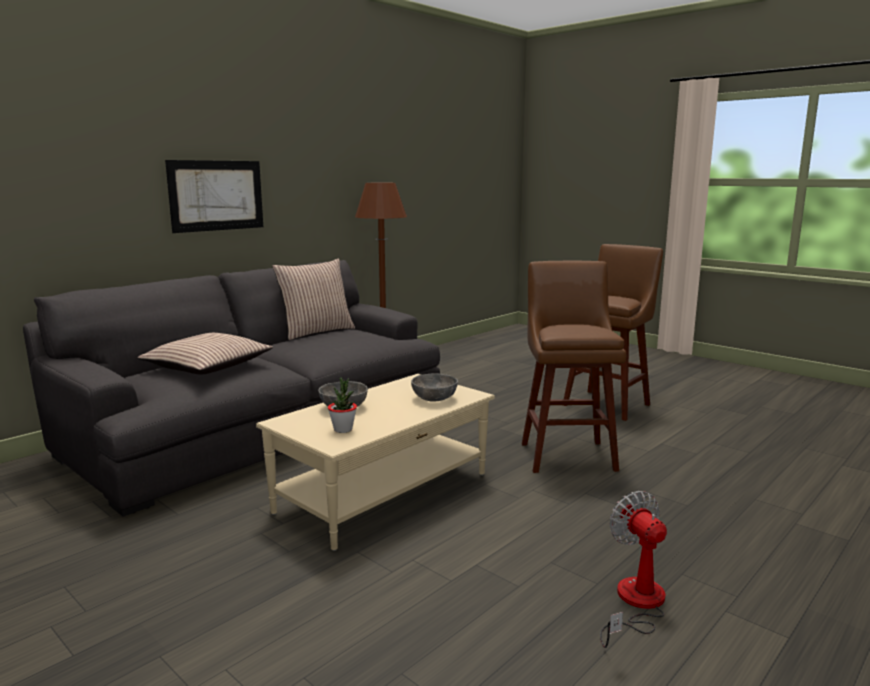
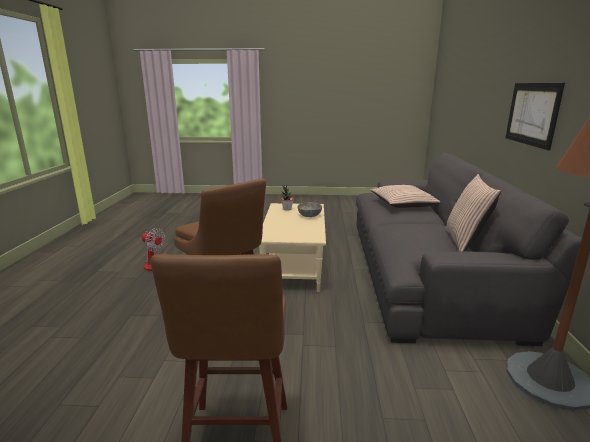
camera: 140 degrees right, 5 degrees up
grey bowl [411,373,458,402] -> none

